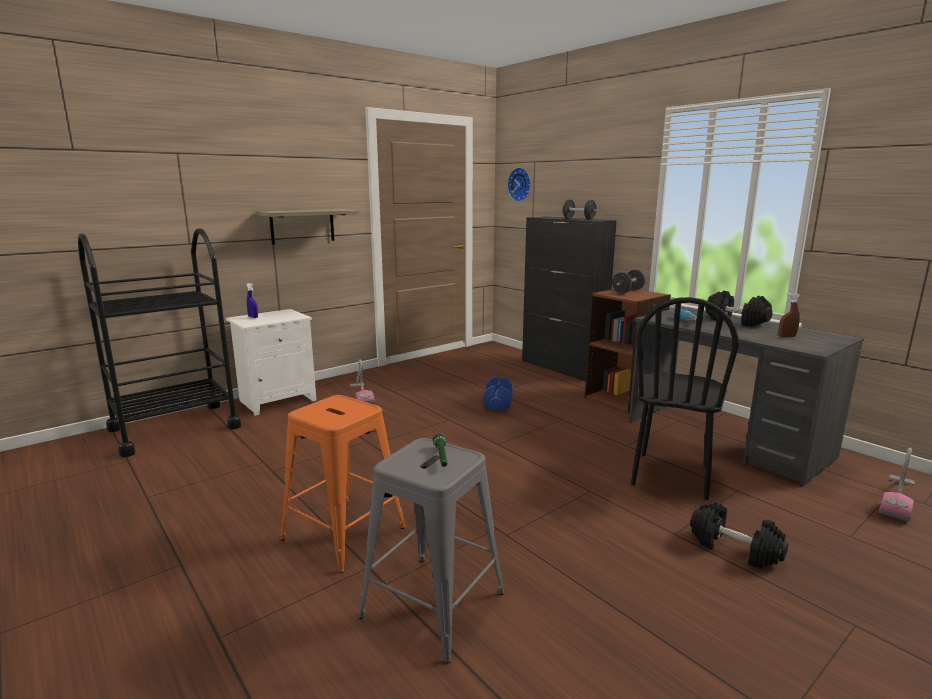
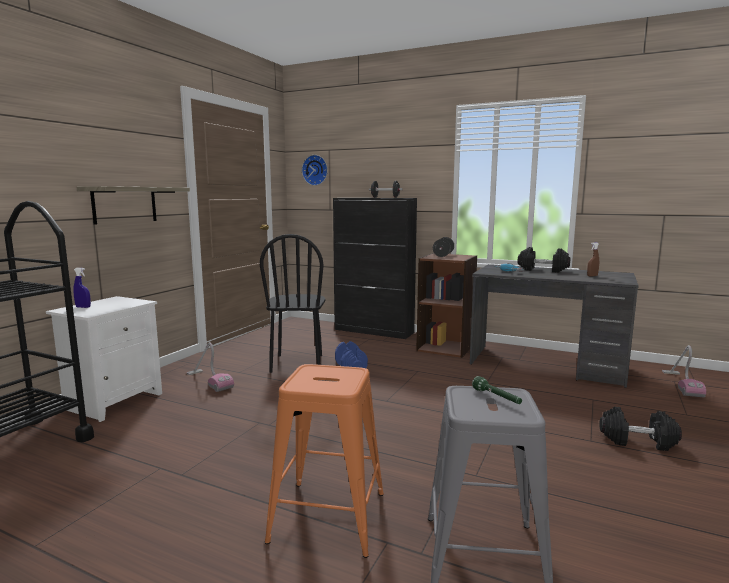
camera: 25 degrees left, 5 degrees down
black chair [631,297,739,500] -> black chair moved to [260,234,326,373]

